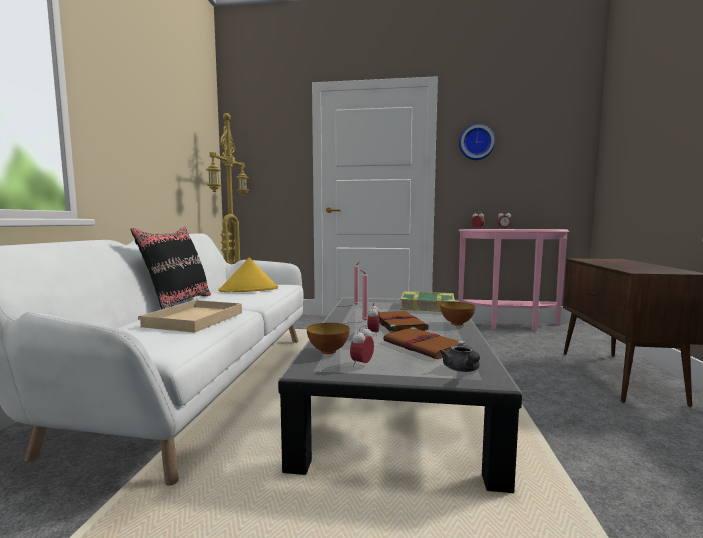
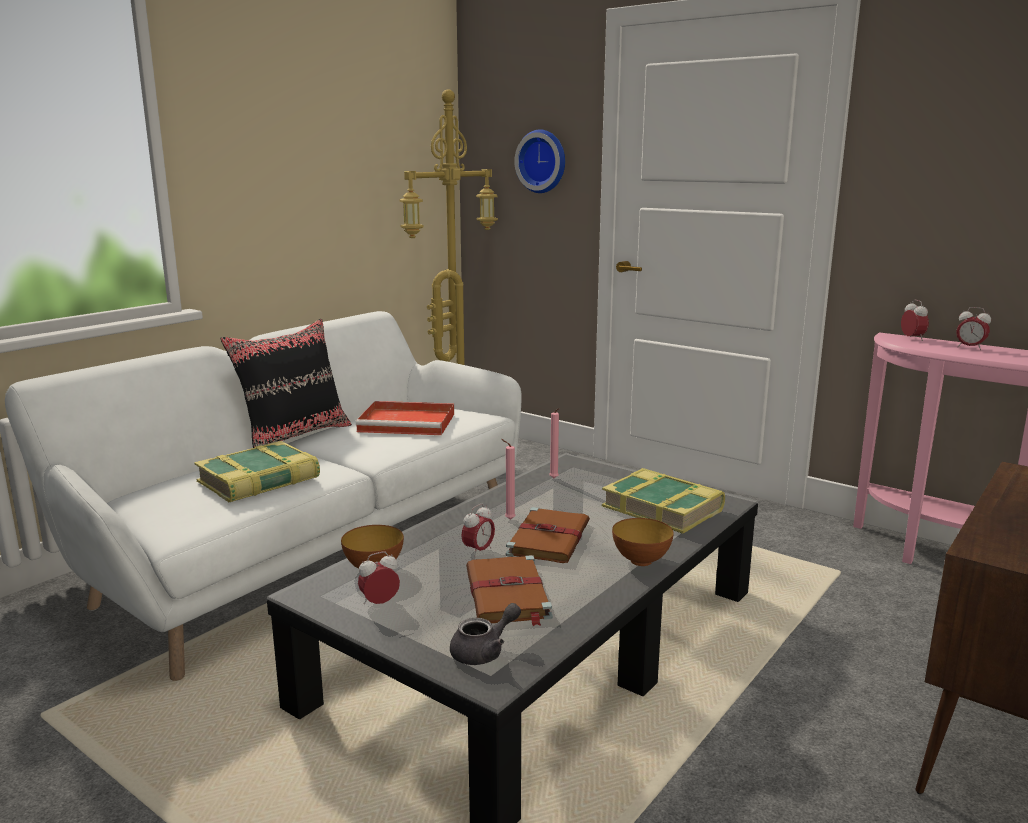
camera: 30 degrees right, 10 degrees up
beige tray [138,300,242,333] -> book [194,441,320,503]
yellow hat [218,257,278,292] -> red tray [356,401,454,435]
grey teapot [440,345,480,372] -> grey teapot turned 150 degrees counterclockwise [450,603,521,665]
wall clock [459,124,495,160] -> wall clock moved to [514,129,565,193]

